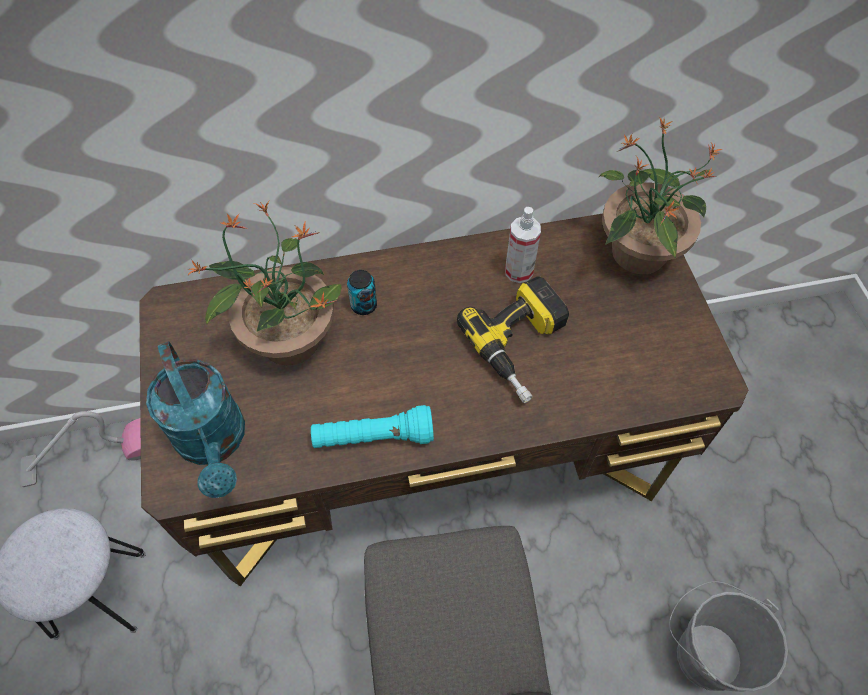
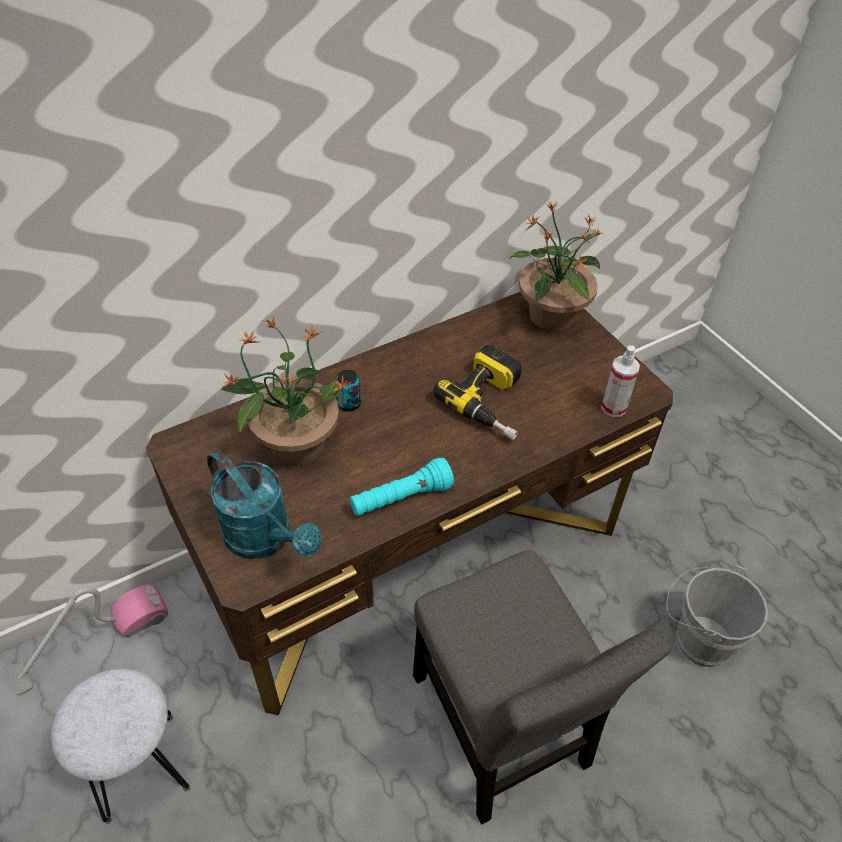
camera: 20 degrees left, 10 degrees down
spray bottle [505,207,541,283] -> spray bottle moved to [601,345,640,417]

